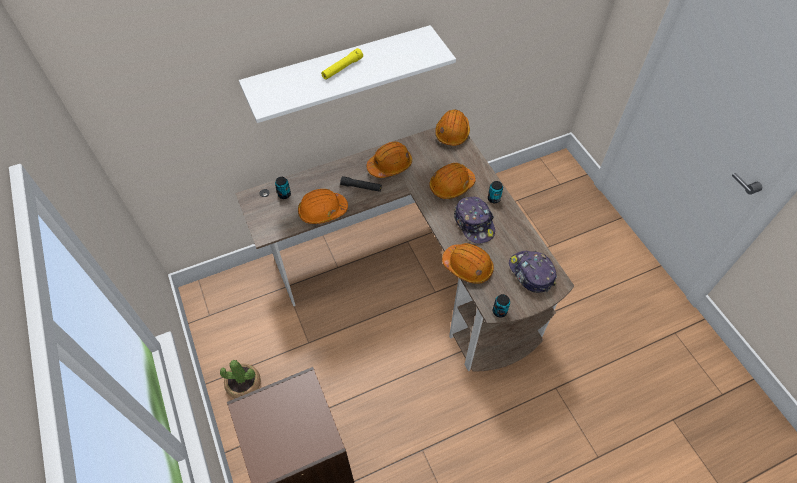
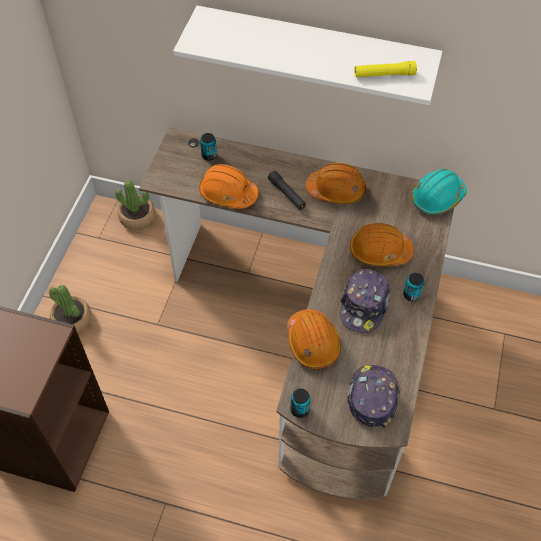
camera: 40 degrees right, 0 degrees up
yellow flashlight [321,48,363,80] -> yellow flashlight moved to [354,61,417,77]
orange hard hat [435,110,470,146] -> turquoise hard hat [411,169,467,215]
none -> potted plant [115,180,155,230]

